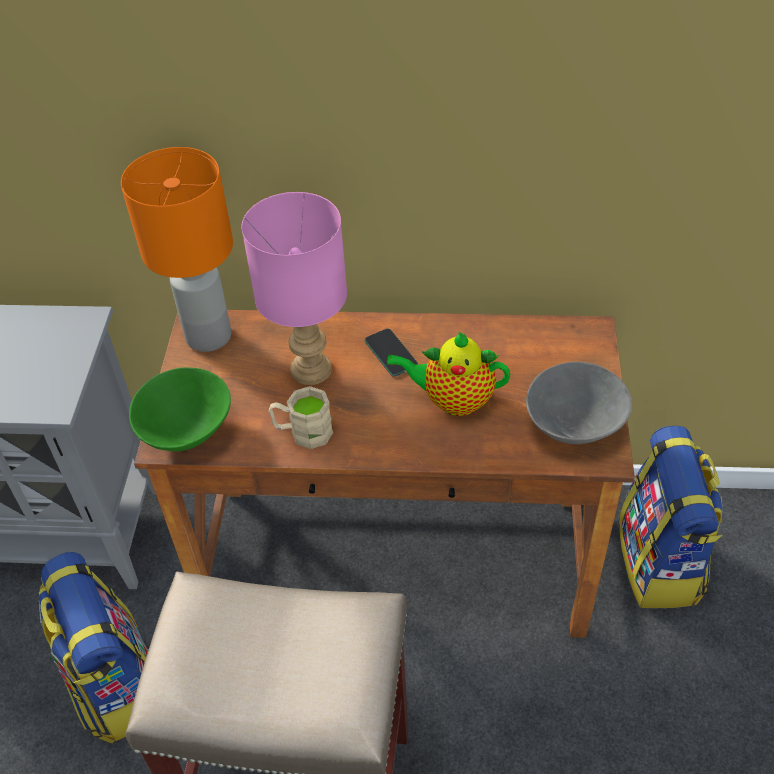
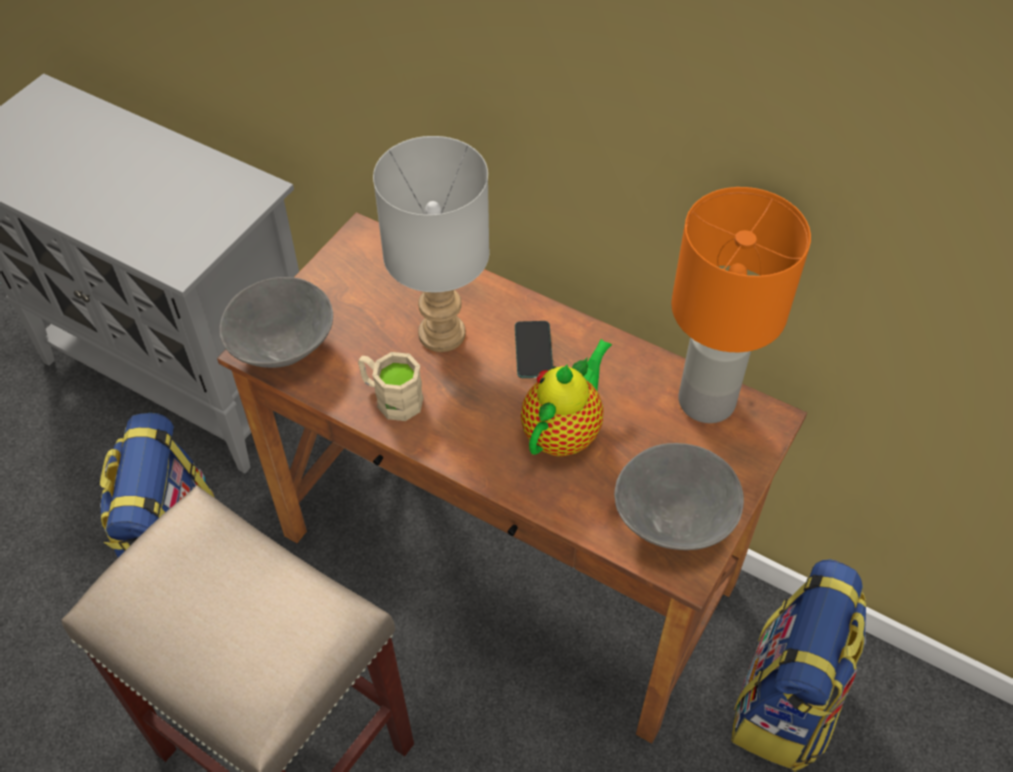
camera: 25 degrees right, 5 degrees up
orange table lamp [121,147,233,352] -> orange table lamp moved to [671,187,811,423]
green bowl [129,367,231,451] -> grey bowl [219,277,333,368]
pink table lamp [241,192,347,385] -> grey table lamp [373,136,490,352]
teapot [387,332,510,416] -> teapot turned 90 degrees clockwise [521,339,612,457]

